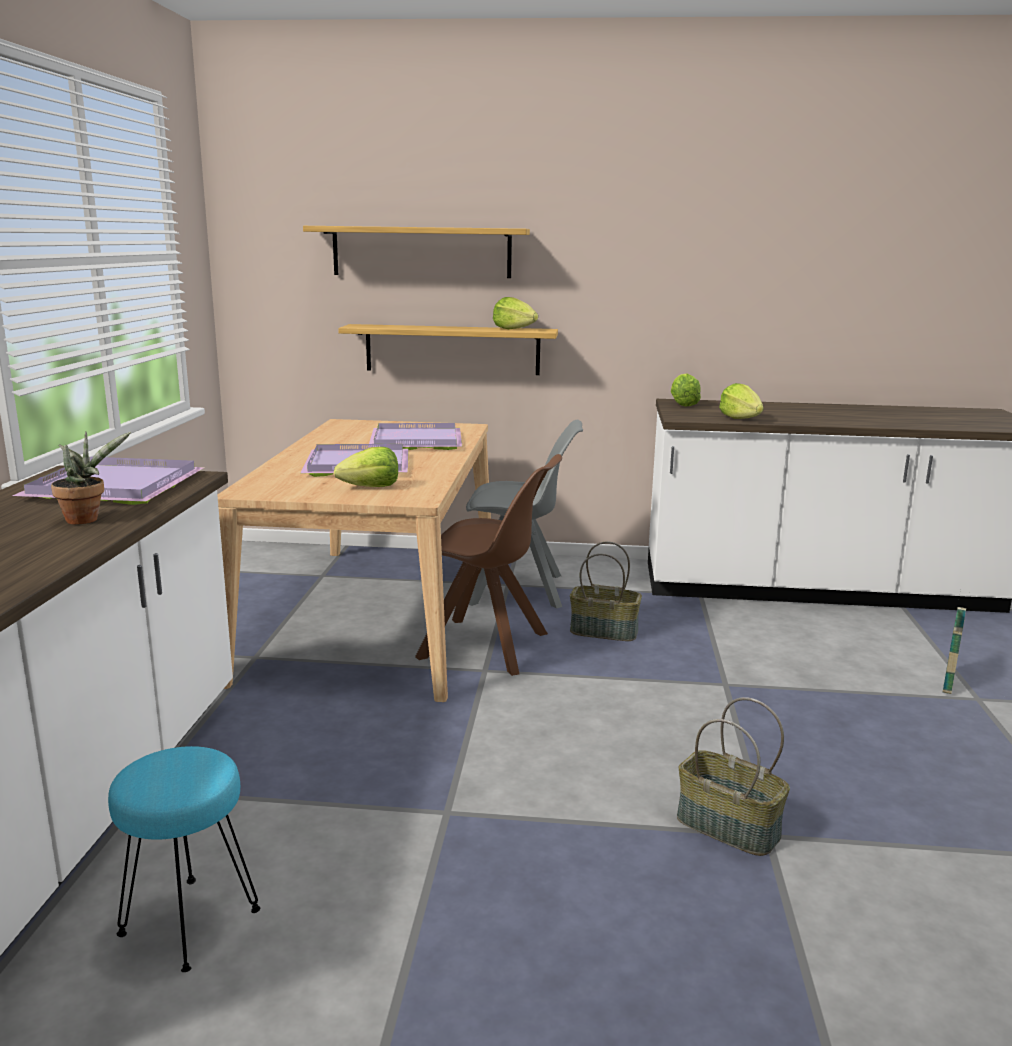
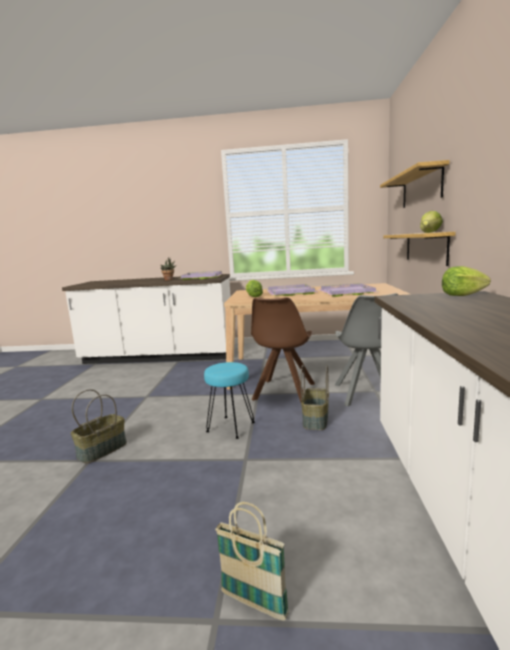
camera: 90 degrees right, 5 degrees down
turquoise stool [108,746,260,972] -> turquoise stool moved to [204,362,255,439]
lettuce [719,383,764,419] -> none

